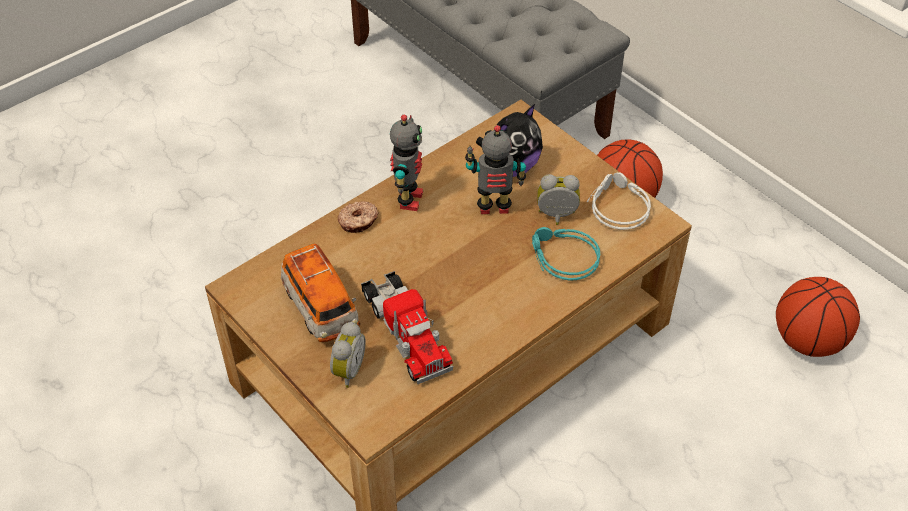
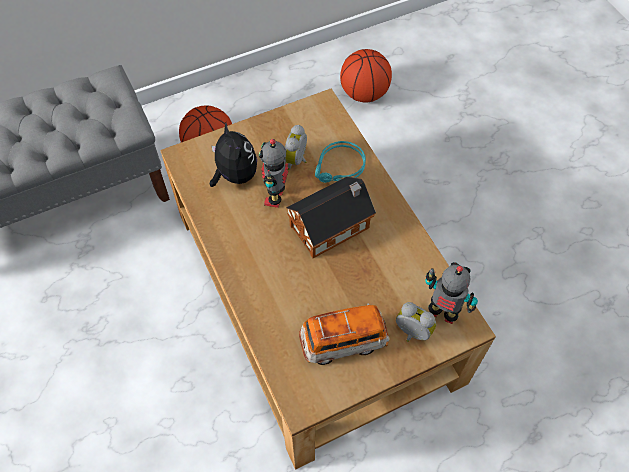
camera: 75 degrees left, 10 degrees up
donut [338,201,379,233] -> none
toy truck [361,271,454,384] -> none
toy robot [390,115,423,211] -> toy robot moved to [425,262,478,324]
grey headphones [587,172,651,230] -> none
none -> toy house [286,176,376,258]

